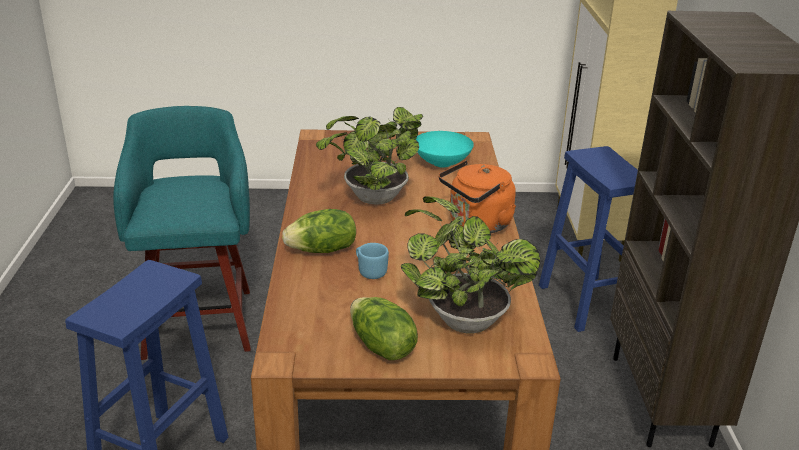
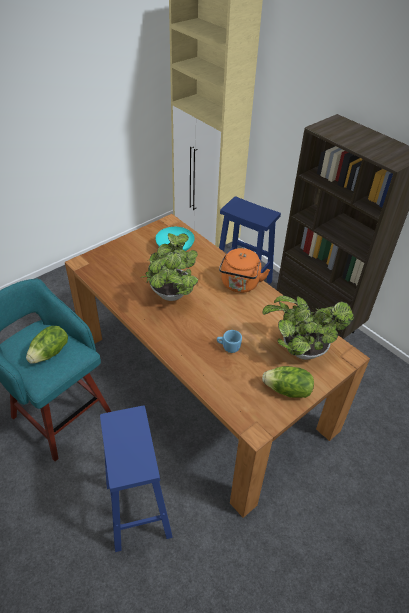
camera: 40 degrees left, 15 degrees up
lettuce [282,209,356,253] -> lettuce moved to [26,326,68,363]

